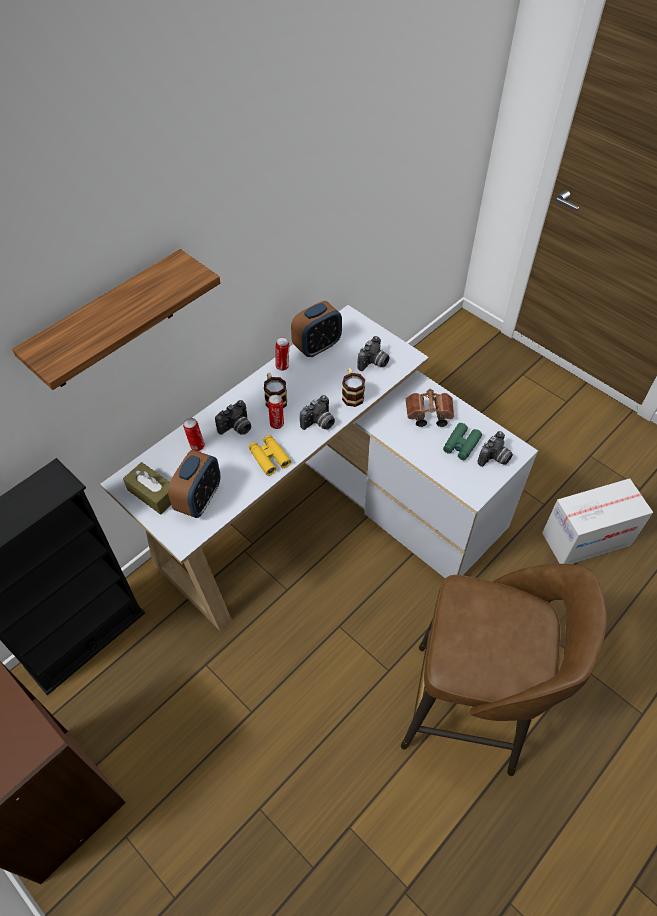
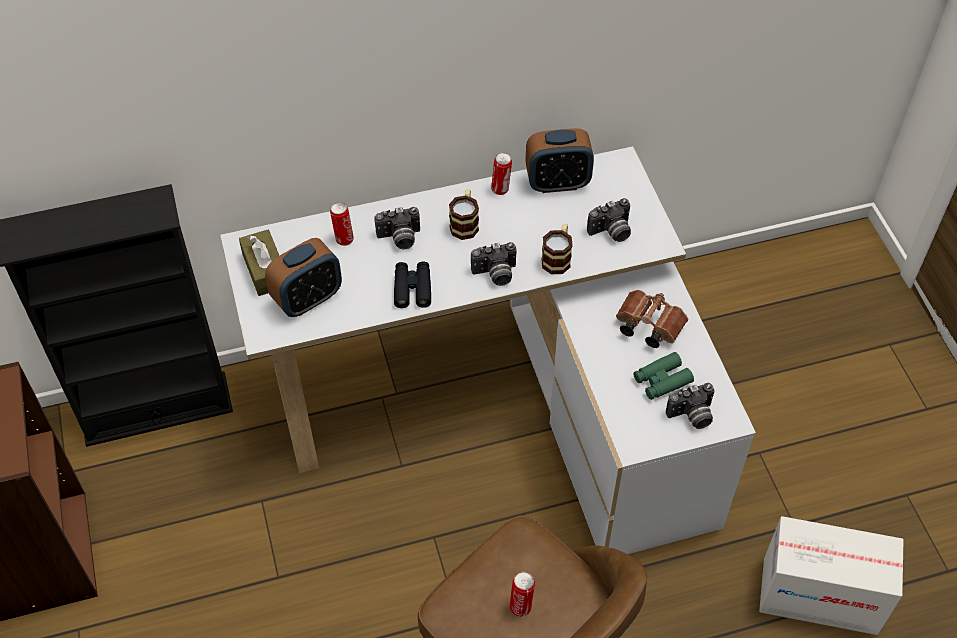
camera: 30 degrees right, 0 degrees up
shelf [12,249,220,390] -> none
yellow binoculars [249,435,291,476] -> black binoculars [394,262,431,308]
can [268,395,284,429] -> can moved to [510,572,535,617]

